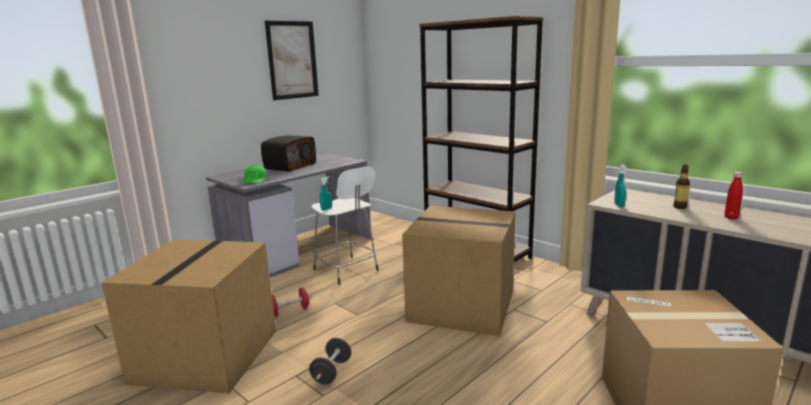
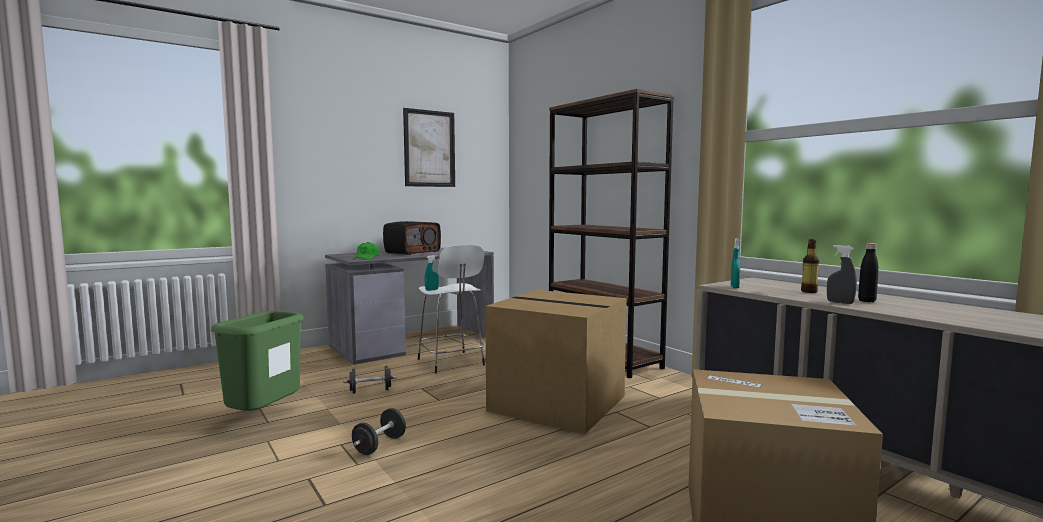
camera: 10 degrees right, 10 degrees down
cardboard box [102,240,276,394] -> green trash can [211,311,304,411]
red dumbbell [272,288,312,317] -> black dumbbell [343,366,397,394]
red bottle [724,172,743,219] -> black bottle [858,243,879,302]
none -> grey spray bottle [827,245,857,304]

